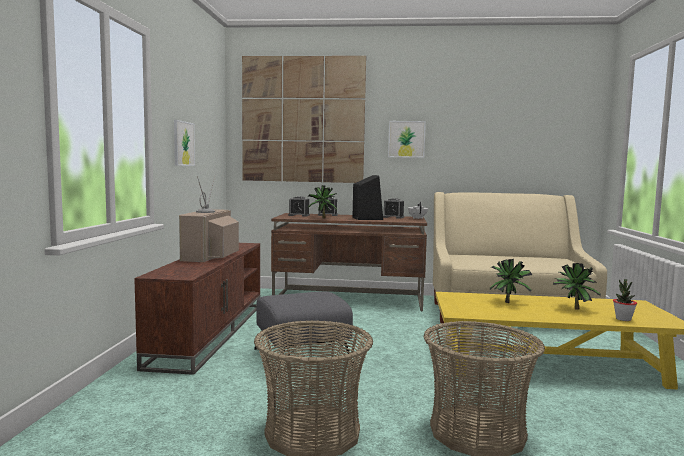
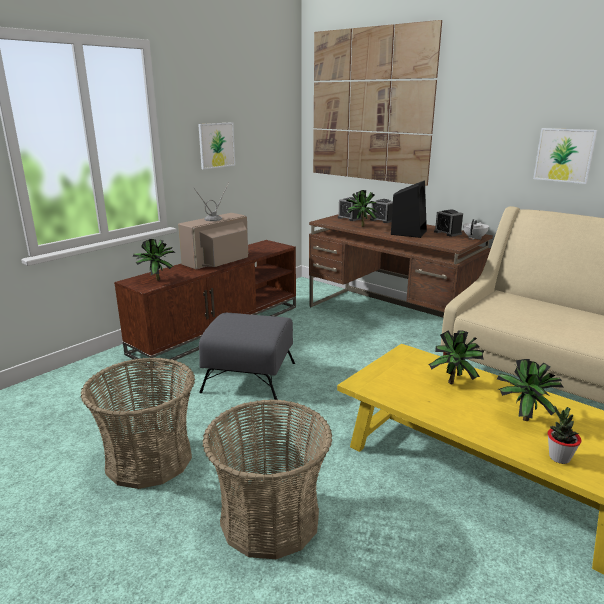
camera: 35 degrees right, 15 degrees up
picture [388,121,426,158] -> picture moved to [533,128,597,184]
none -> potted plant [133,239,175,281]

